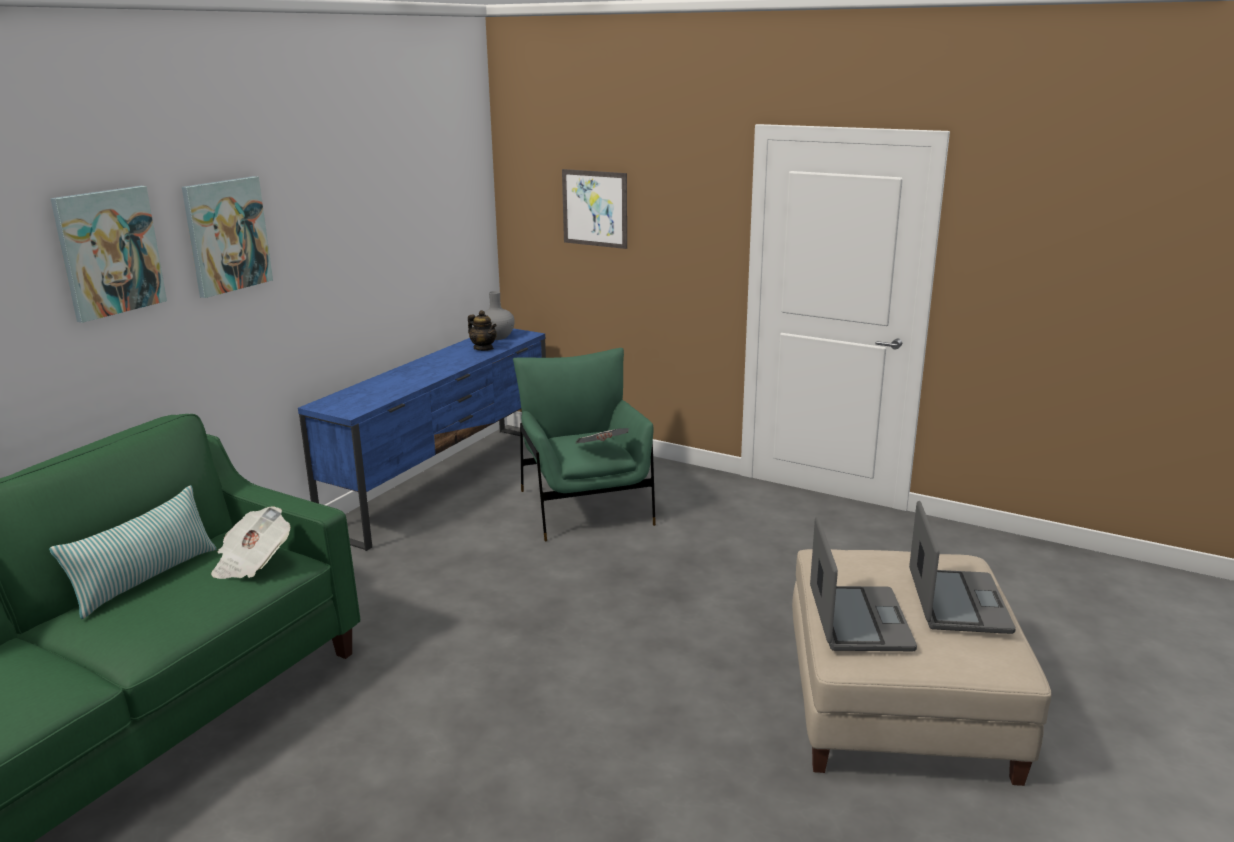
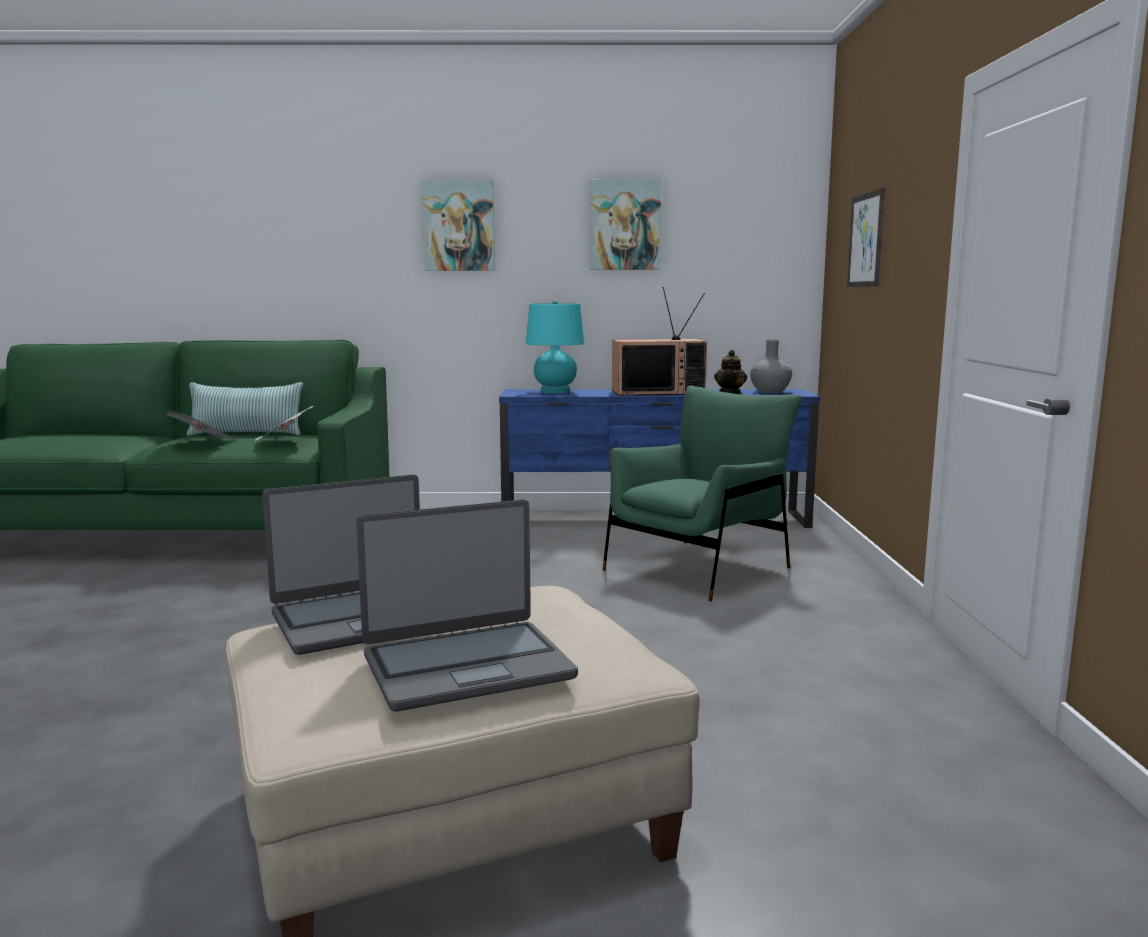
camera: 60 degrees right, 10 degrees down
picture [50,186,167,323] -> picture moved to [590,179,661,270]
newspaper [575,428,629,443] -> newspaper moved to [166,411,236,439]
none -> turquoise table lamp [526,300,585,394]
none -> television [612,287,707,396]

